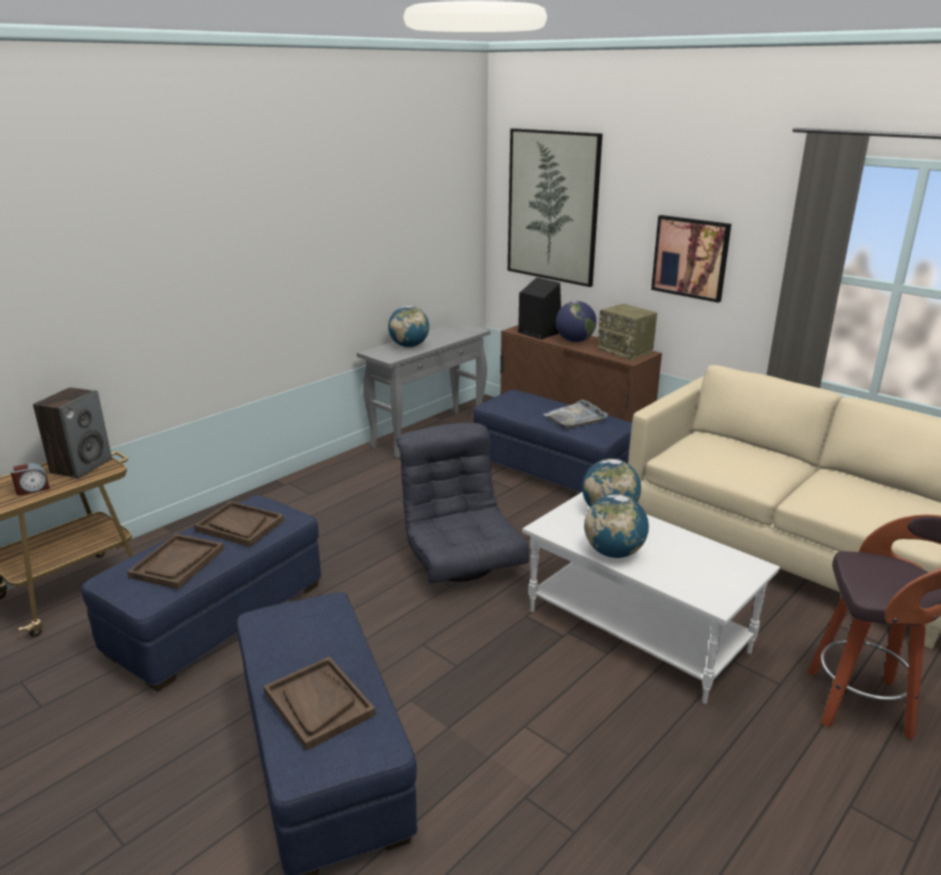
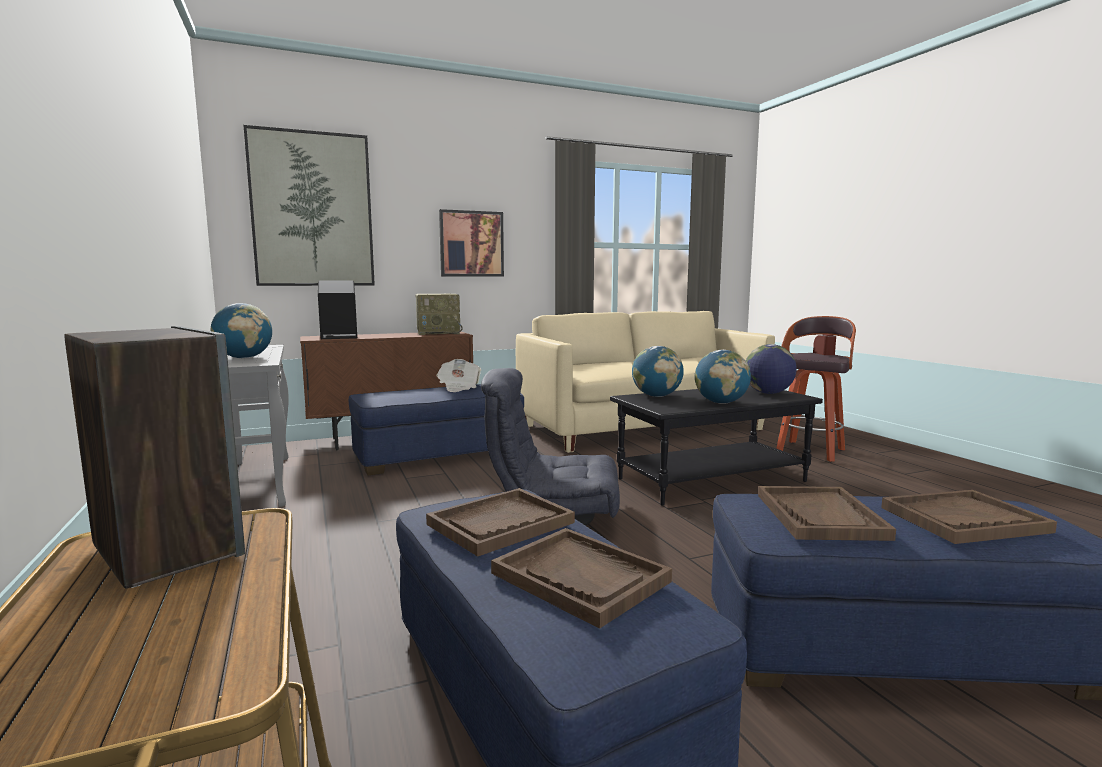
camera: 65 degrees left, 15 degrees down
alarm clock [10,463,50,496] -> alarm clock moved to [813,334,836,355]
white coffee table [522,492,780,704] -> black coffee table [610,385,823,506]
grey tray [543,400,608,429] -> newspaper [437,359,481,392]
globe [556,301,597,342] -> globe moved to [746,344,797,394]
none -> brown tray [758,486,896,541]

